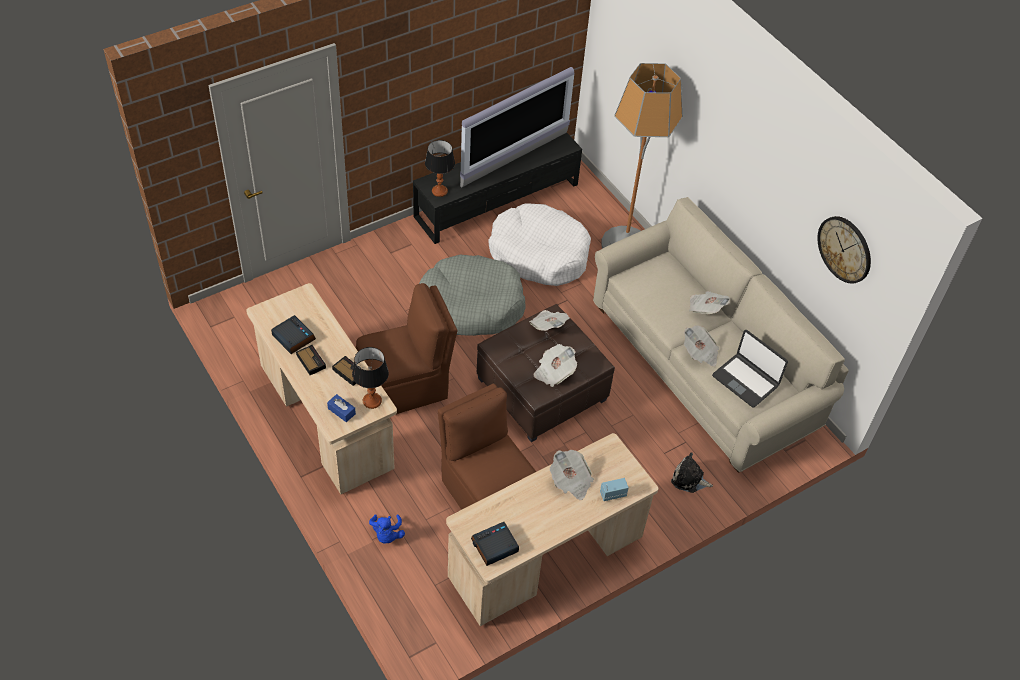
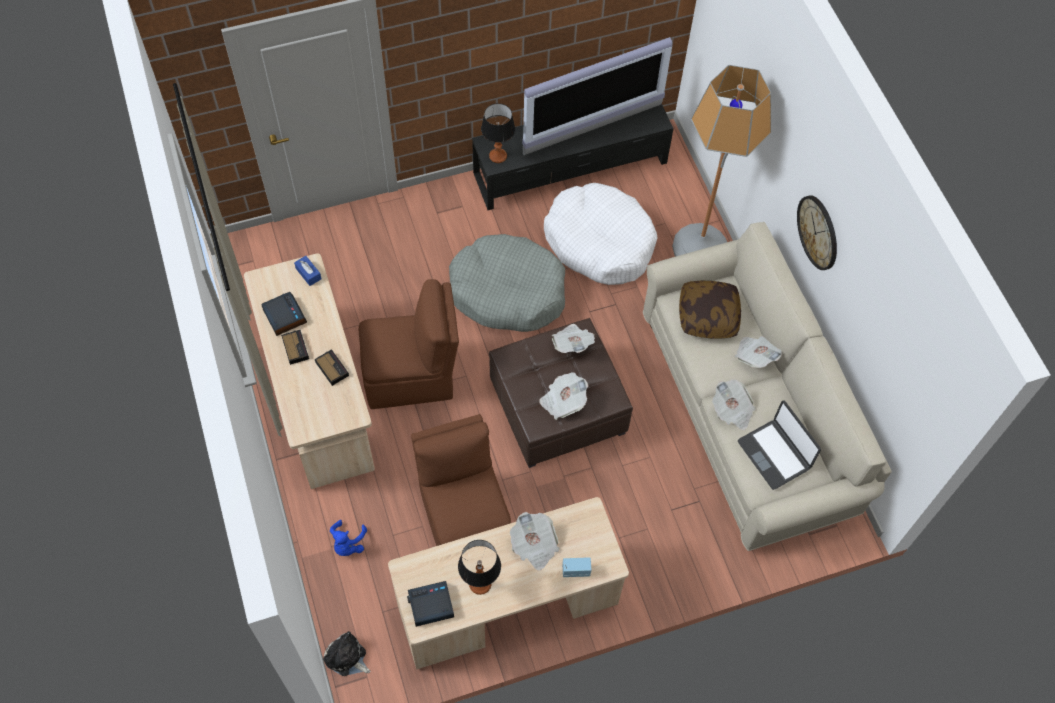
camera: 15 degrees right, 10 degrees up
blue tissue box [327,394,356,422] -> blue tissue box moved to [294,256,321,286]
table lamp [352,347,389,409] -> table lamp moved to [458,540,501,595]
plush toy [671,453,713,493] -> plush toy moved to [323,631,371,676]
wall clock [817,216,871,284] -> wall clock moved to [797,195,837,270]
none -> pillow [679,281,741,339]

